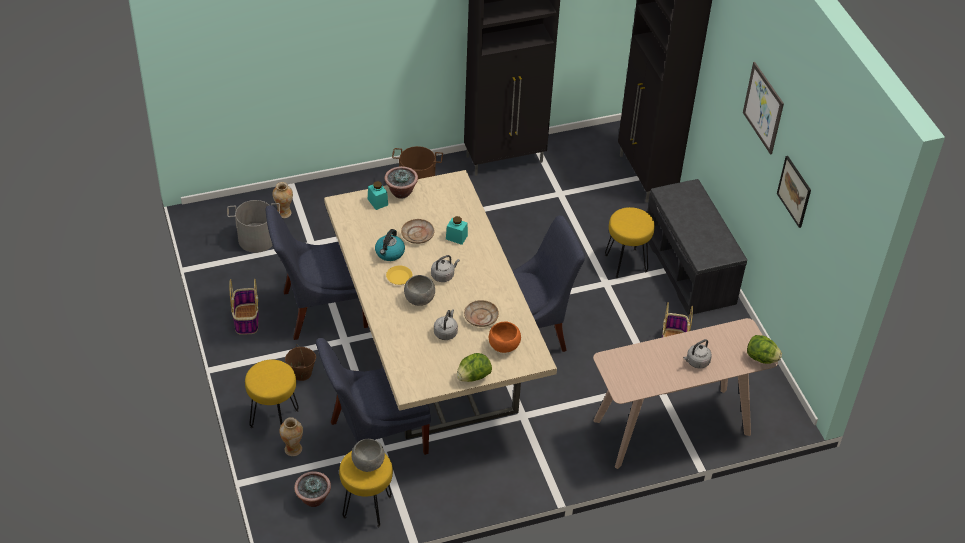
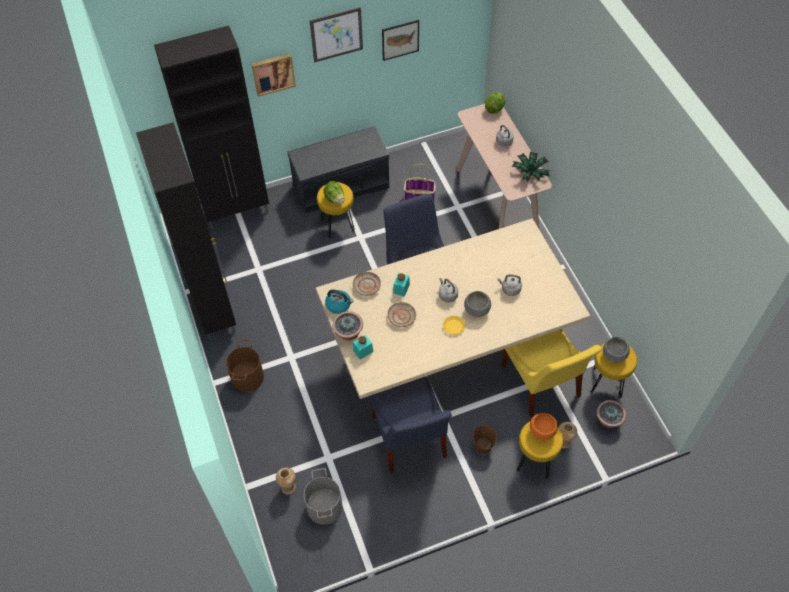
camera: 90 degrees left, 10 degrees up
basket [229,279,258,335] -> none
blue chair [316,338,431,455] -> yellow chair [501,329,602,417]
kettle [375,229,405,261] -> kettle moved to [325,289,353,314]
lettuce [457,353,492,382] -> lettuce moved to [323,181,344,204]
beige plate [464,300,499,327] -> beige plate moved to [353,272,381,296]
orange bowl [489,322,521,353] -> orange bowl moved to [530,413,558,440]
none -> picture [251,54,296,97]
none -> potted plant [511,152,551,182]

